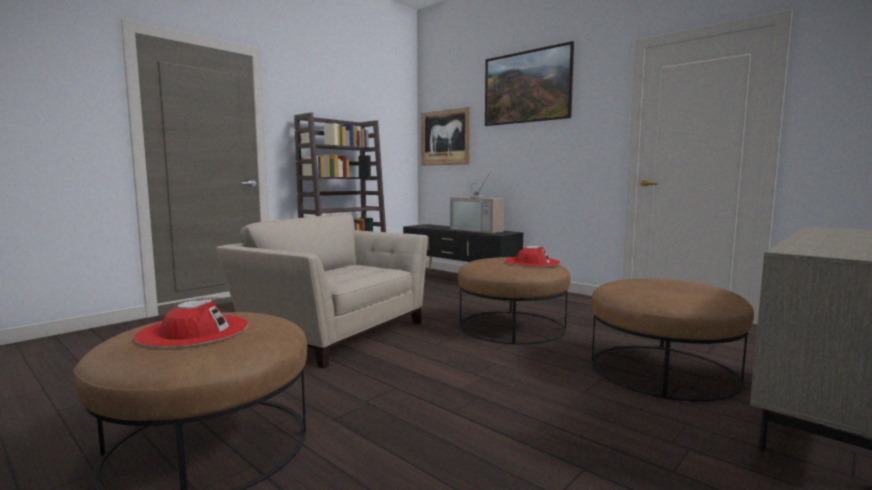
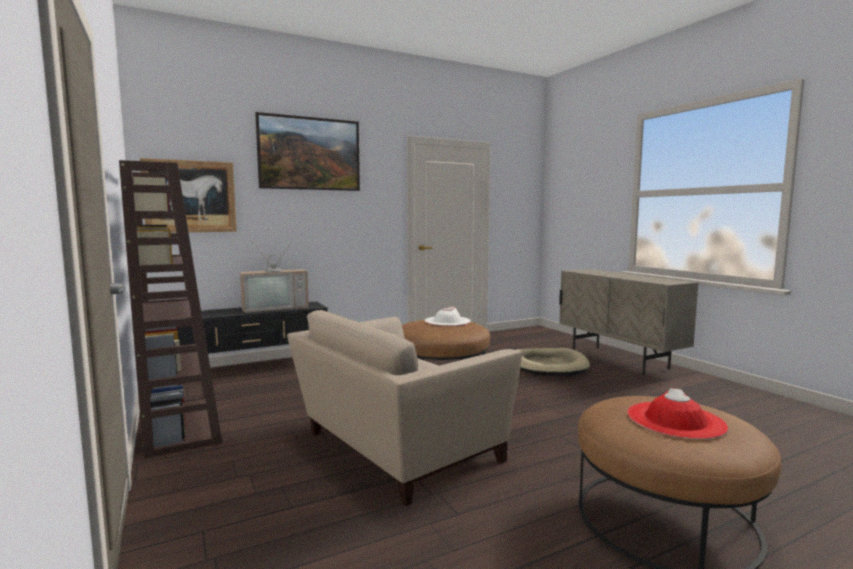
camera: 70 degrees left, 0 degrees up
red hat [504,246,560,267] -> white hat [425,306,471,326]
brown ottoman [591,278,754,401] -> beige dog bed [516,348,590,376]

